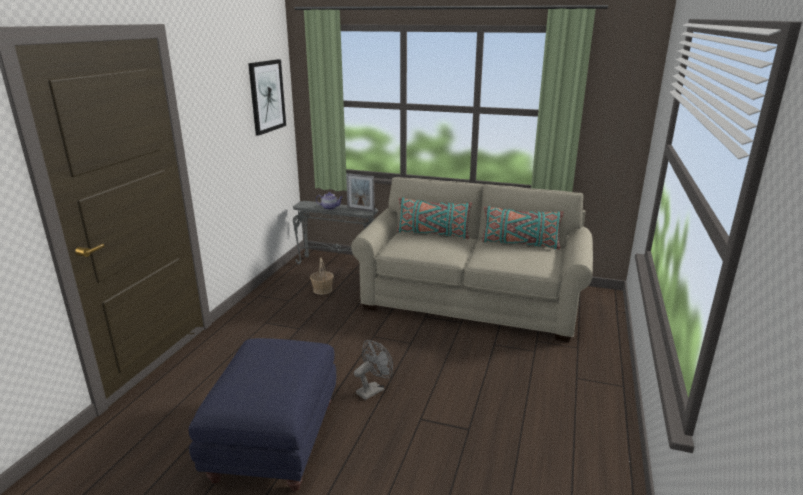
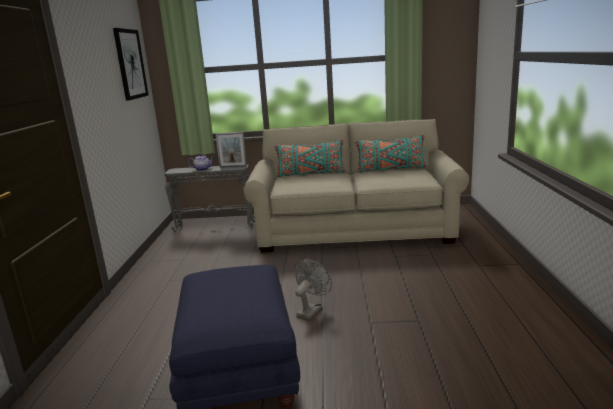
camera: 15 degrees left, 5 degrees down
basket [310,257,334,295] -> none

